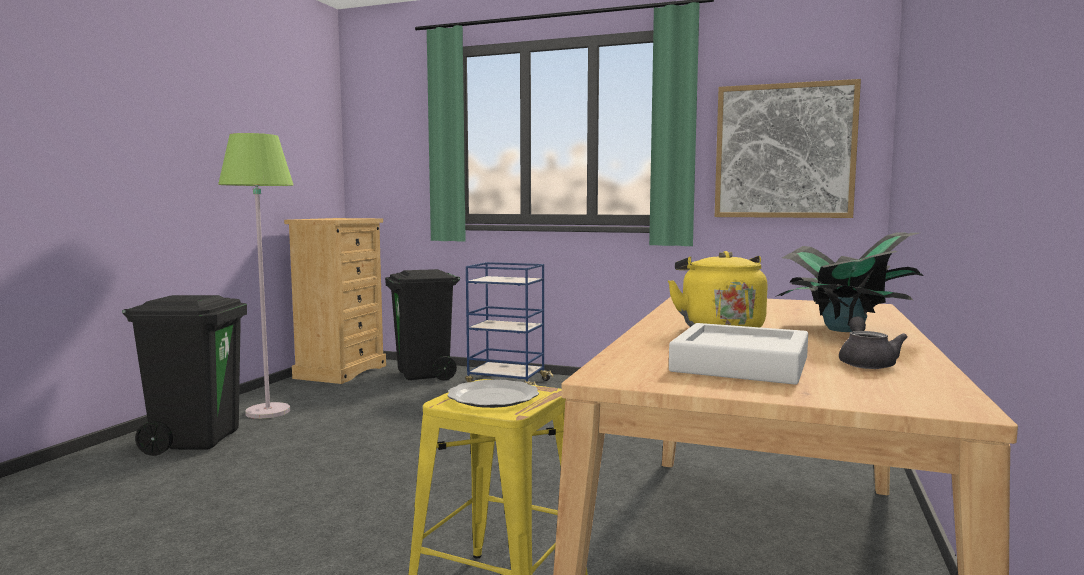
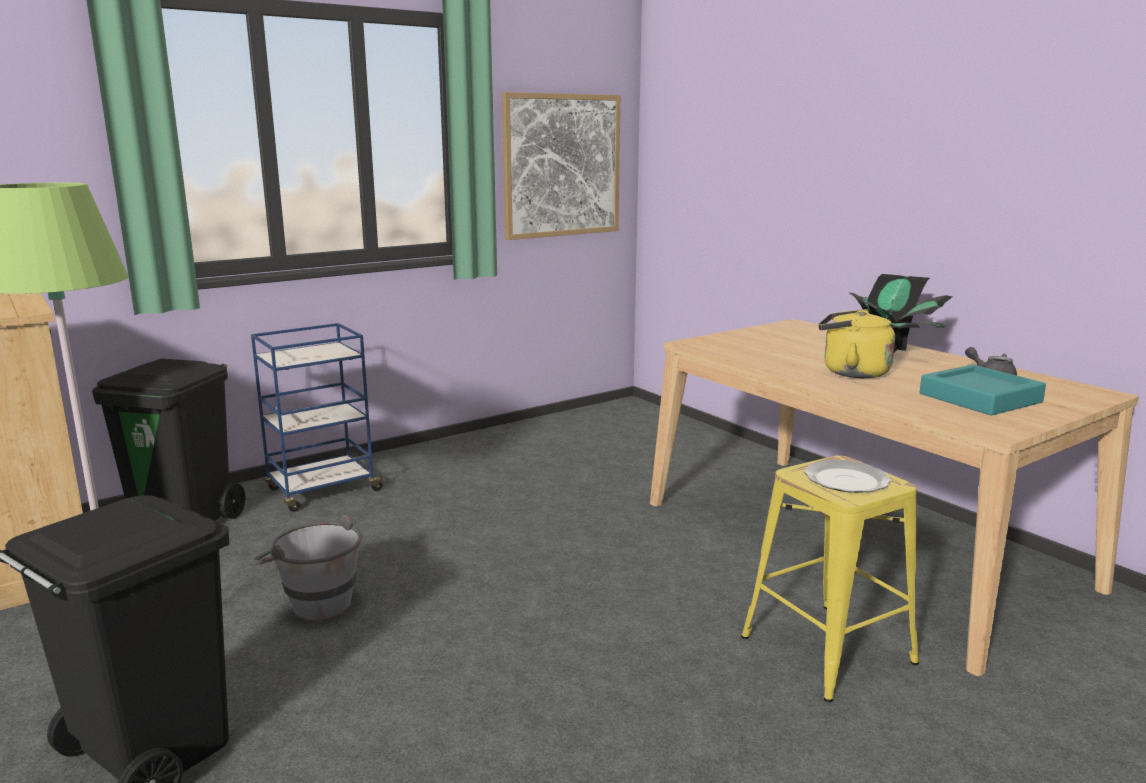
camera: 55 degrees left, 10 degrees up
white tray [669,323,808,385] -> turquoise tray [920,364,1046,415]
none -> grey bucket [251,514,362,620]

